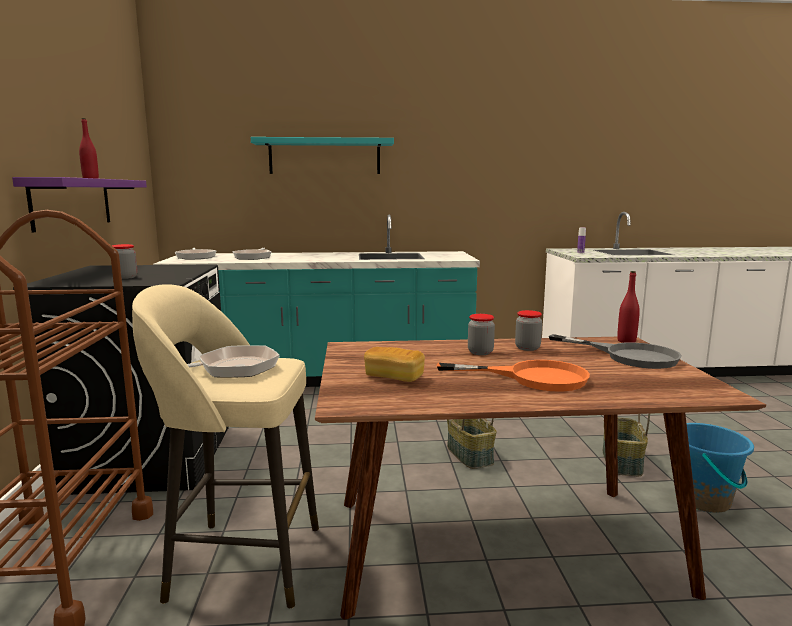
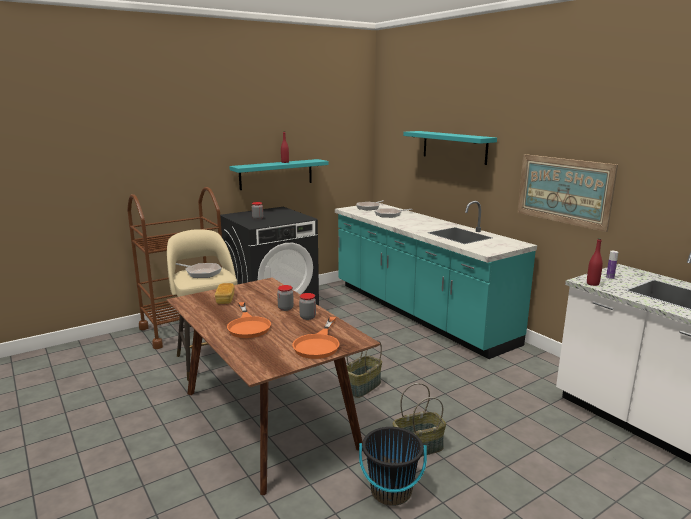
camera: 60 degrees right, 5 degrees up
purple shelf [12,177,147,232] -> turquoise shelf [229,159,329,190]
grey frying pan [549,334,682,369] -> orange frying pan [292,317,340,359]
red bottle [617,271,640,343] -> red bottle moved to [587,238,603,286]
blue bucket [675,423,754,513] -> black bucket [359,427,427,506]
none -> picture [518,154,618,232]

